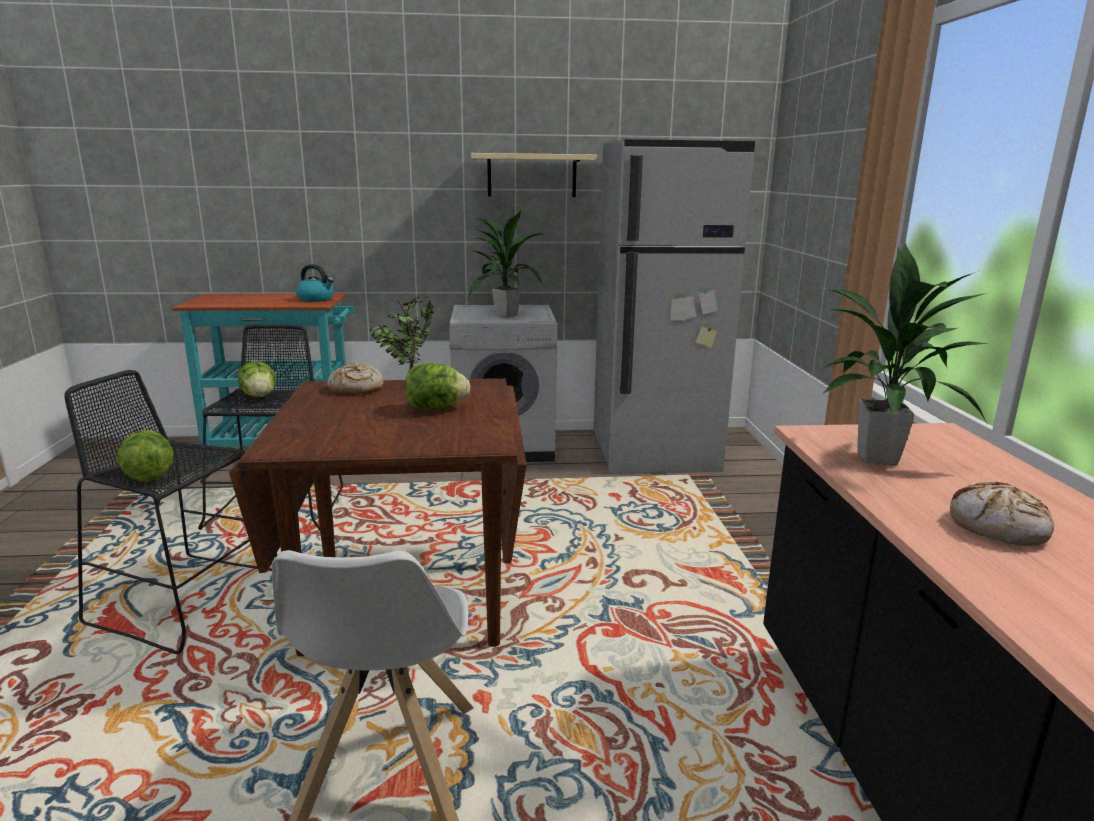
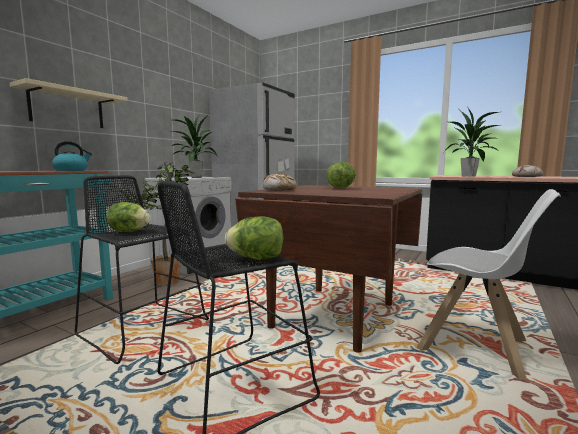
camera: 55 degrees left, 10 degrees down
beige shelf [471,153,597,197] -> beige shelf moved to [10,78,128,128]

